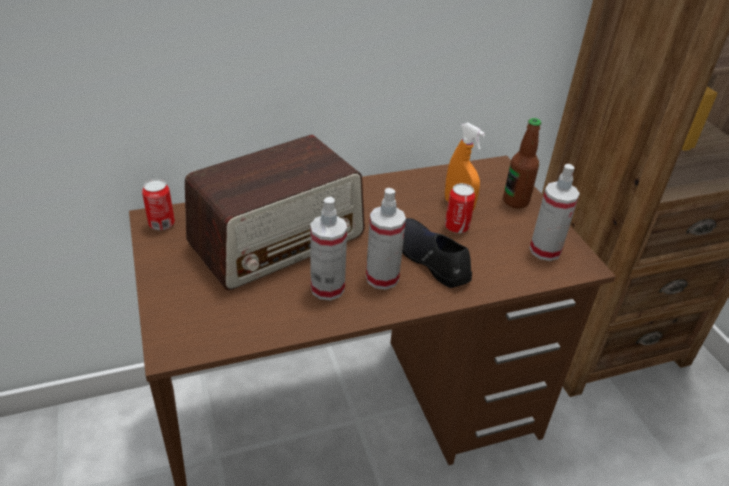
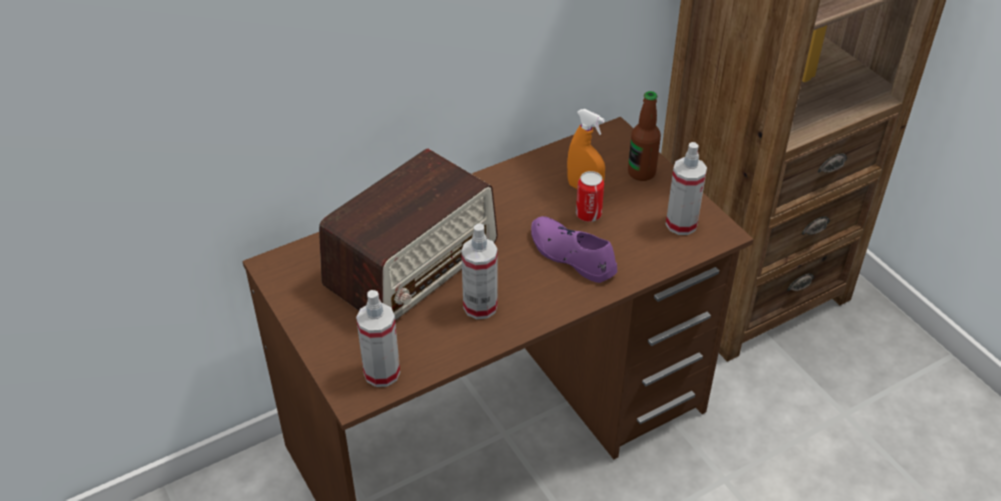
camera: 10 degrees left, 5 degrees up
can [142,179,175,231] -> none
spray bottle [366,188,406,290] -> spray bottle moved to [356,290,400,387]
black shoe [402,218,472,288] -> purple shoe [531,216,617,283]

